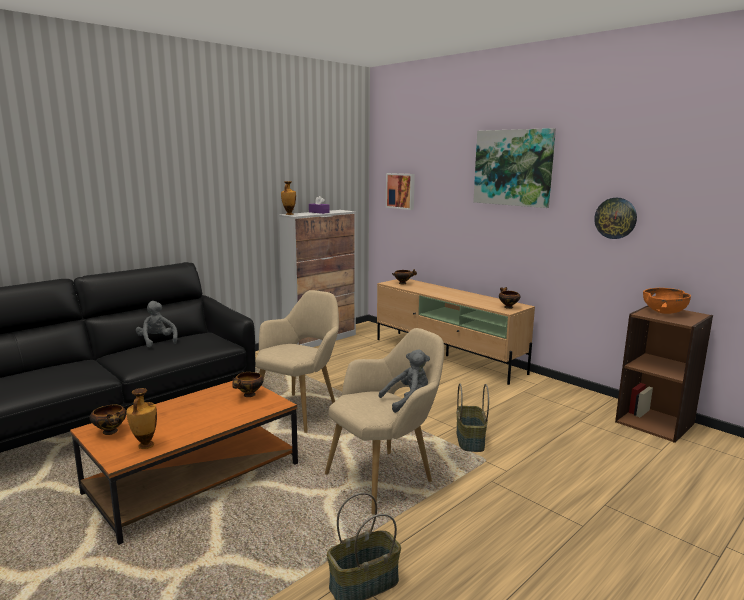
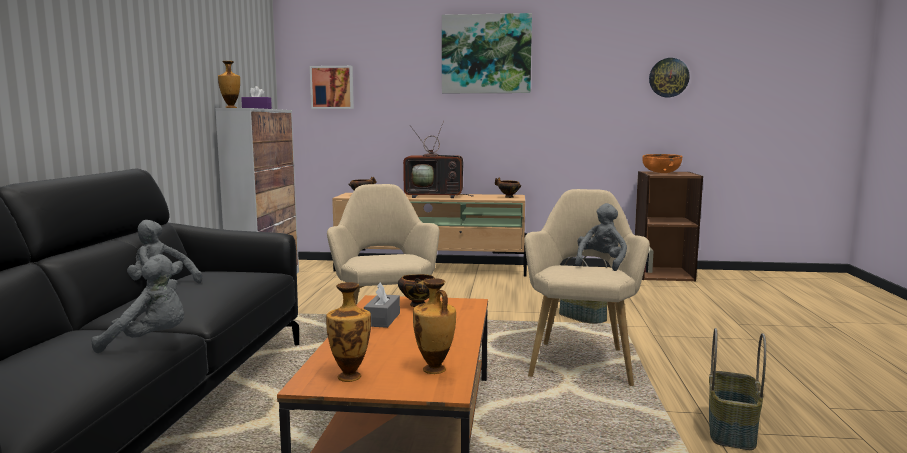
camera: 40 degrees left, 5 degrees down
bowl [90,405,126,435] -> vase [326,282,371,382]
wall clock [594,198,637,239] -> wall clock moved to [649,58,690,97]
none -> grey plush toy [91,254,184,353]
none -> grey tissue box [364,282,400,328]
none -> television [403,120,474,198]

